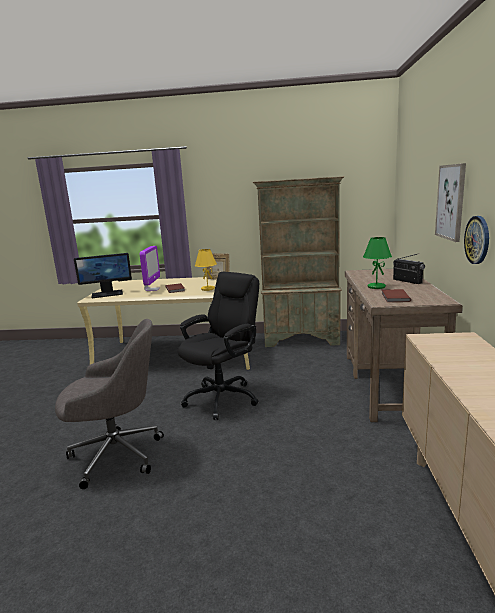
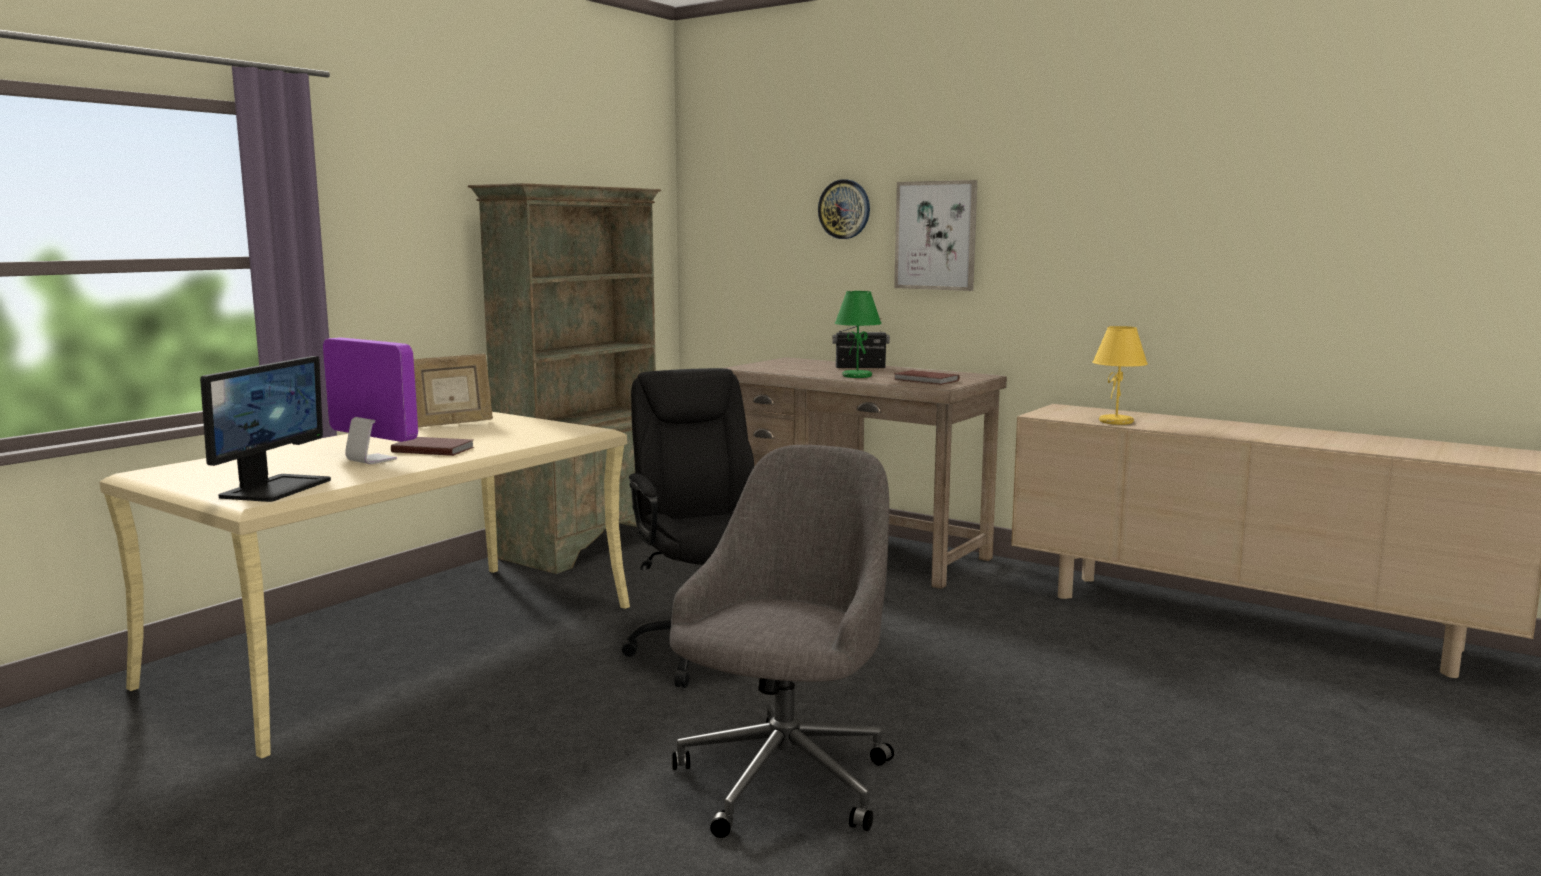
camera: 60 degrees left, 5 degrees down
yellow table lamp [195,249,217,291] -> yellow table lamp moved to [1093,326,1148,425]
wall clock [464,216,489,264] -> wall clock moved to [818,179,870,239]

